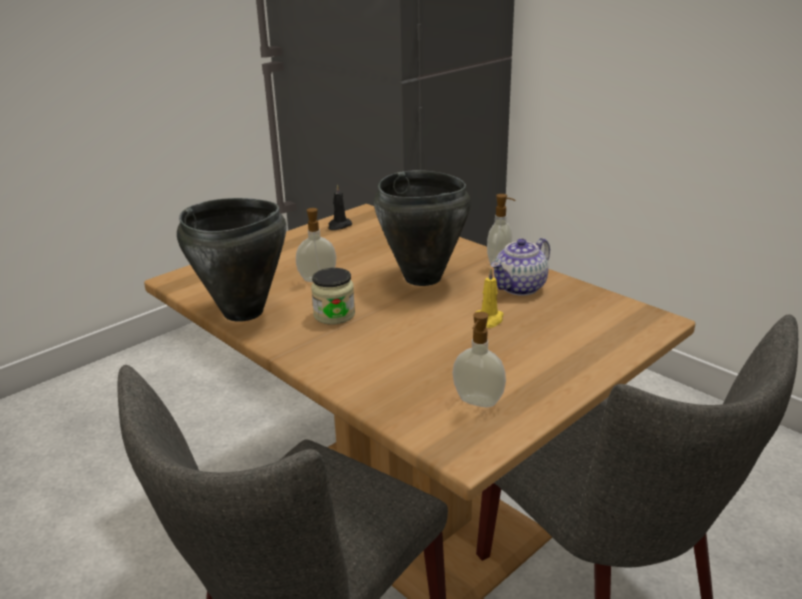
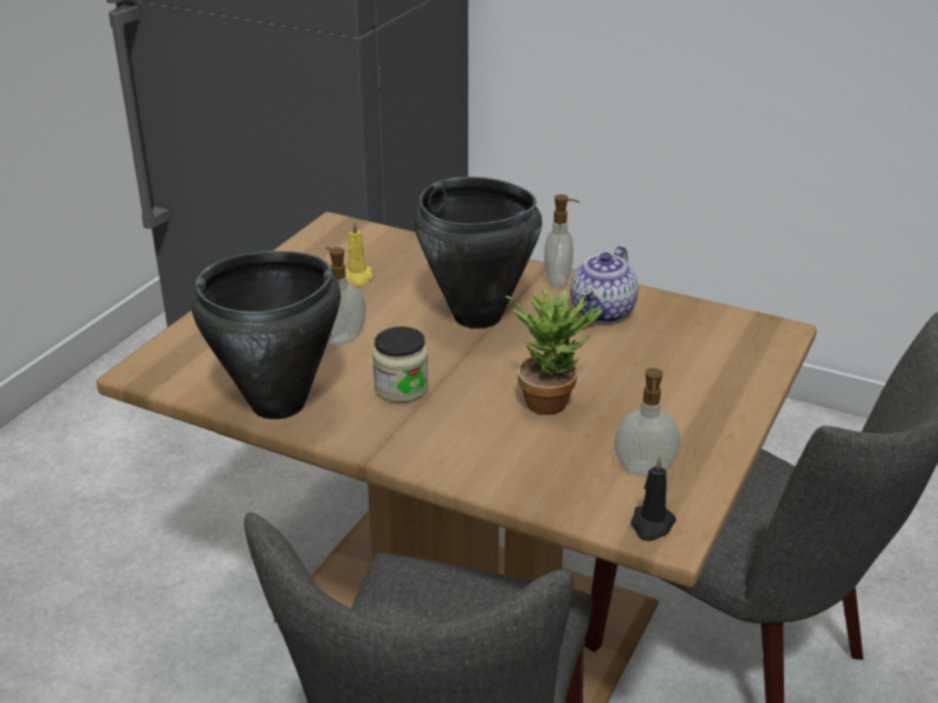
camera: 20 degrees left, 5 degrees up
black candle [328,184,352,230] -> black candle moved to [631,456,676,541]
yellow candle [476,269,504,328] -> yellow candle moved to [345,220,373,286]
none -> potted plant [506,288,604,415]

